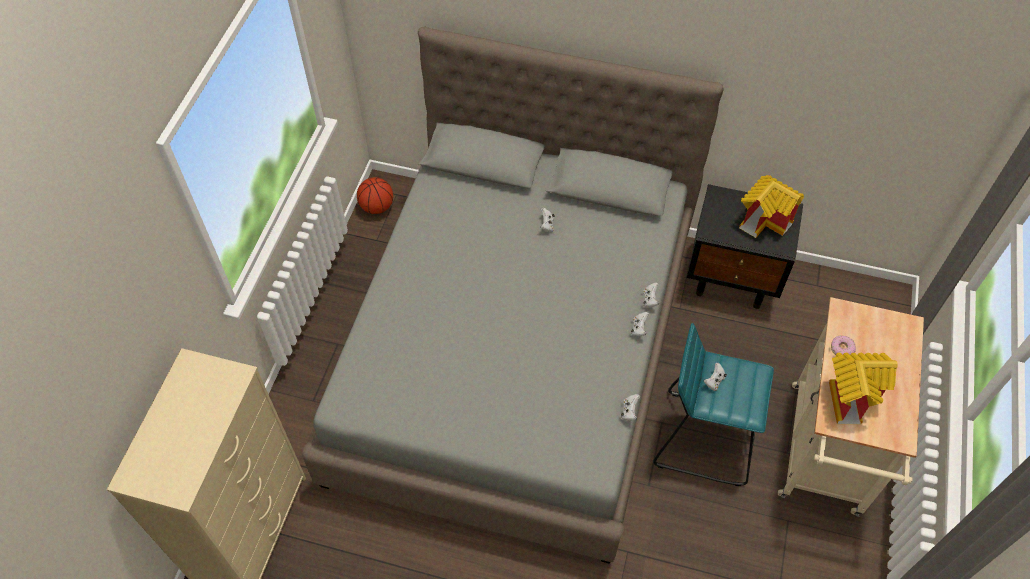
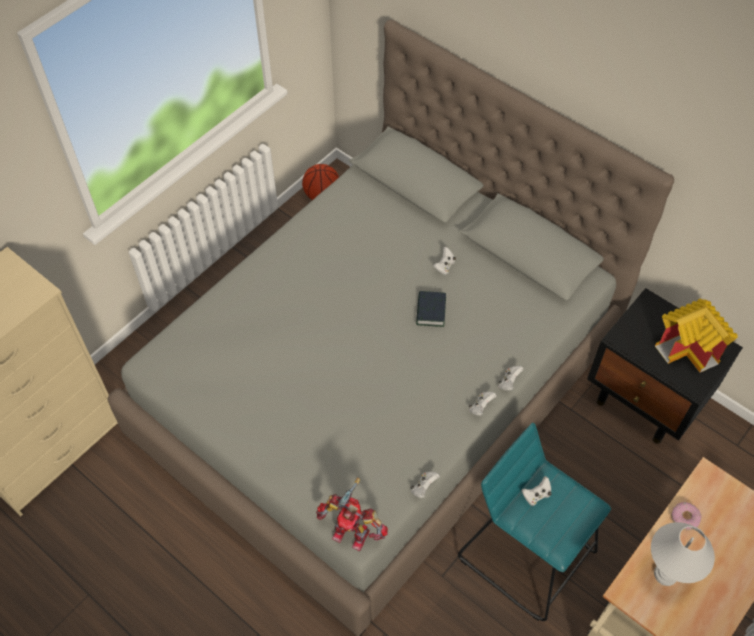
camera: 25 degrees right, 0 degrees up
toy house [829,353,898,424] -> white table lamp [651,522,715,586]
none -> toy robot [316,478,388,551]
none -> book [416,291,446,327]

